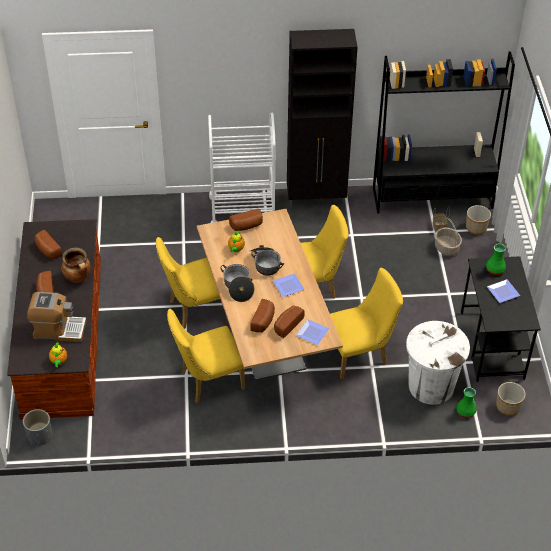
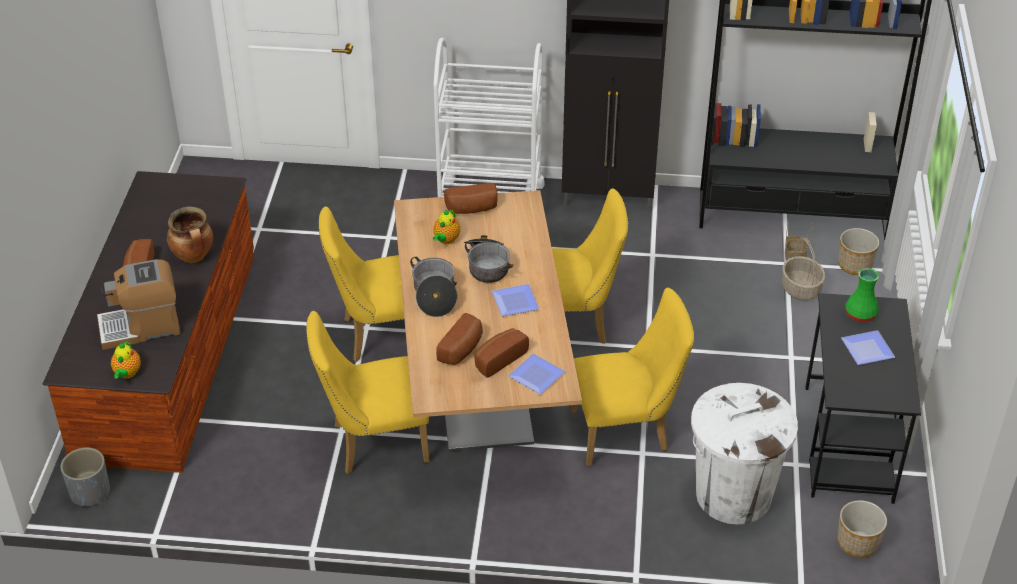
camera: 10 degrees right, 5 degrees down
coffee machine [27,292,87,342] -> coffee machine turned 150 degrees clockwise [97,259,181,350]
bread [35,230,62,259] -> none
green vase [456,387,477,418] -> none

